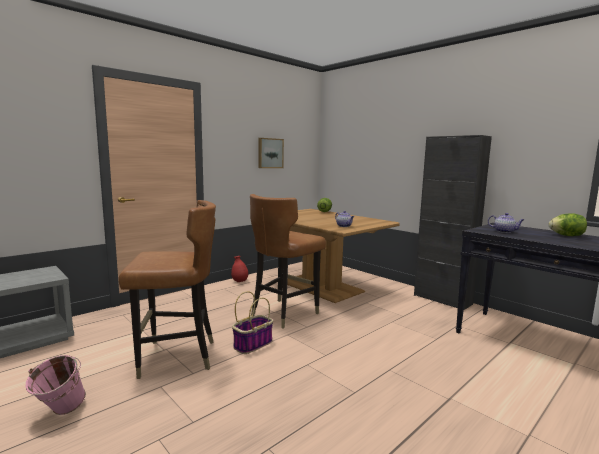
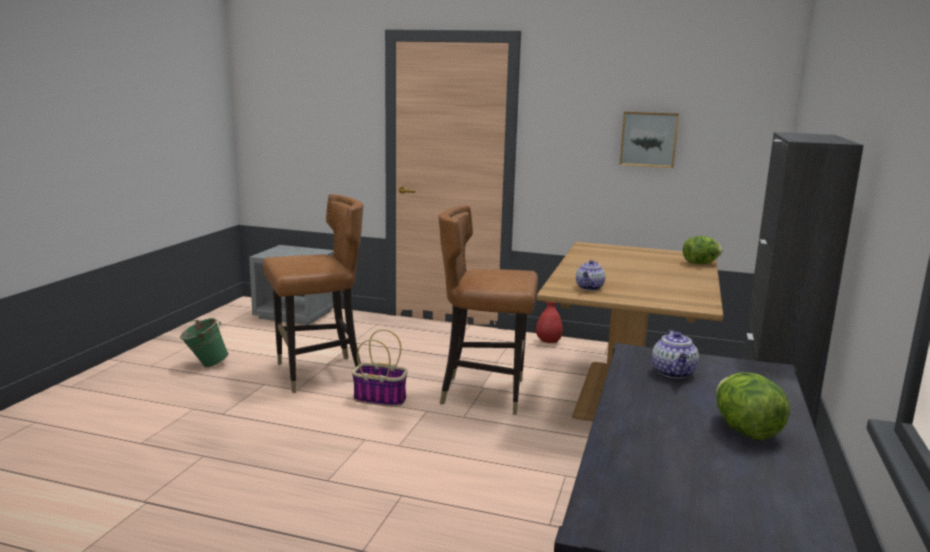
camera: 60 degrees right, 5 degrees up
pink bucket [26,355,86,415] -> green bucket [180,318,229,367]
brown chair [119,200,216,379] -> brown chair turned 75 degrees counterclockwise [263,194,364,393]

